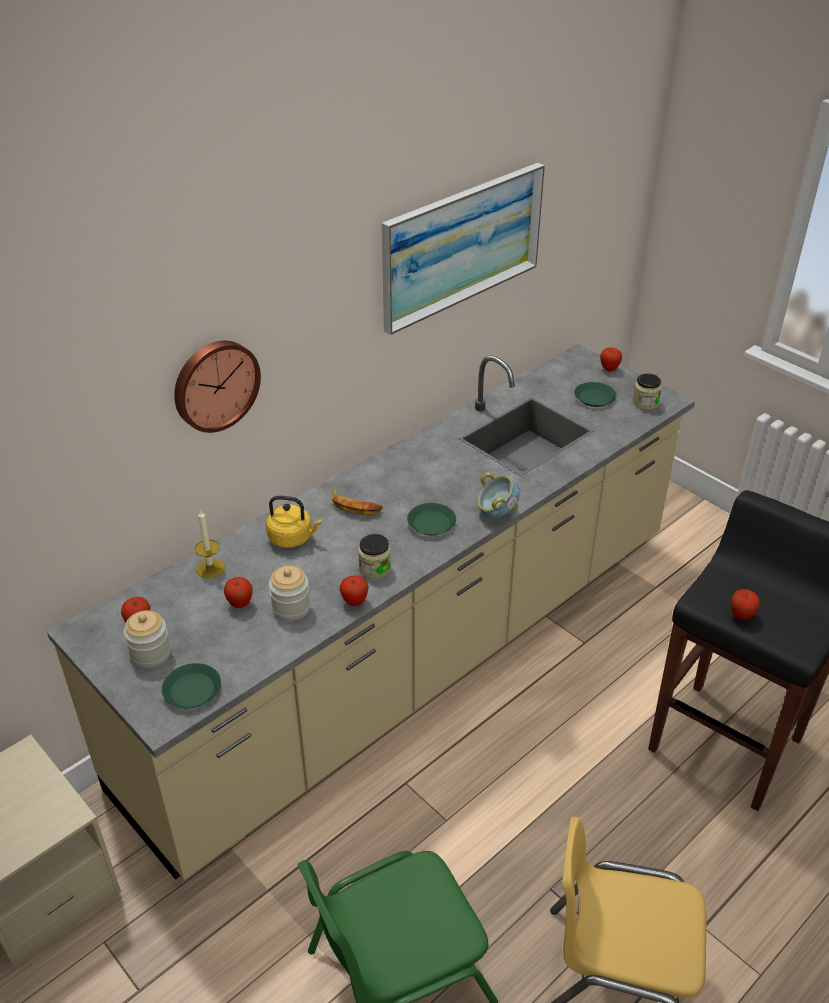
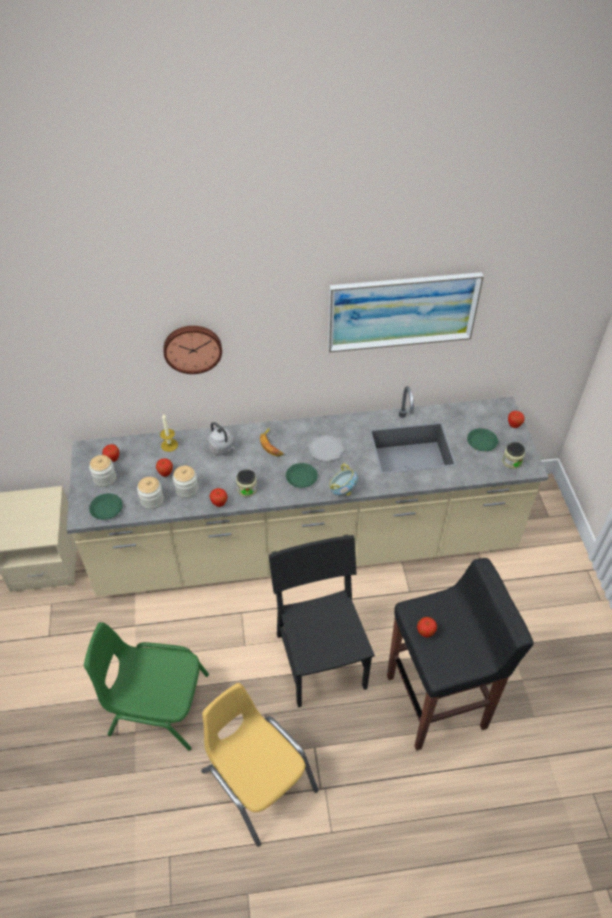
camera: 35 degrees right, 10 degrees up
yellow kettle [266,496,322,548] -> grey kettle [207,422,235,455]
none -> jar [137,477,164,509]
none -> black chair [269,534,375,708]
none -> plate [308,435,344,462]

